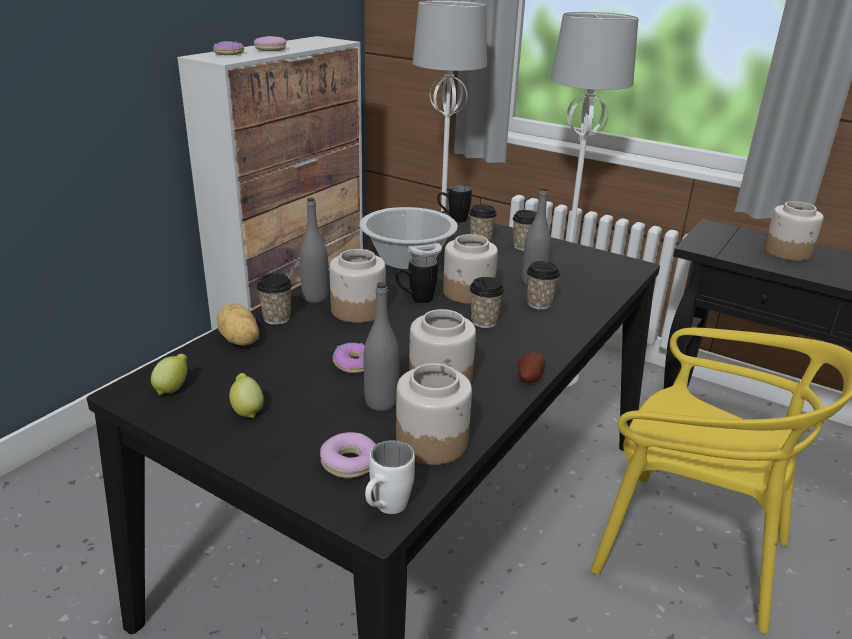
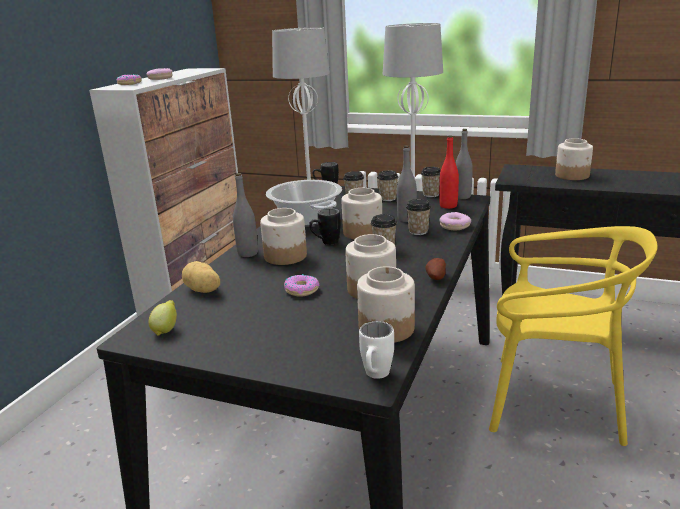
camera: 10 degrees left, 5 degrees down
lemon [229,373,264,418] -> none
cup [257,273,292,325] -> cup moved to [421,167,441,197]
donut [320,432,376,478] -> donut moved to [440,212,471,230]
grey bottle [364,282,400,411] -> grey bottle moved to [455,129,473,199]
none -> red bottle [439,135,459,209]

